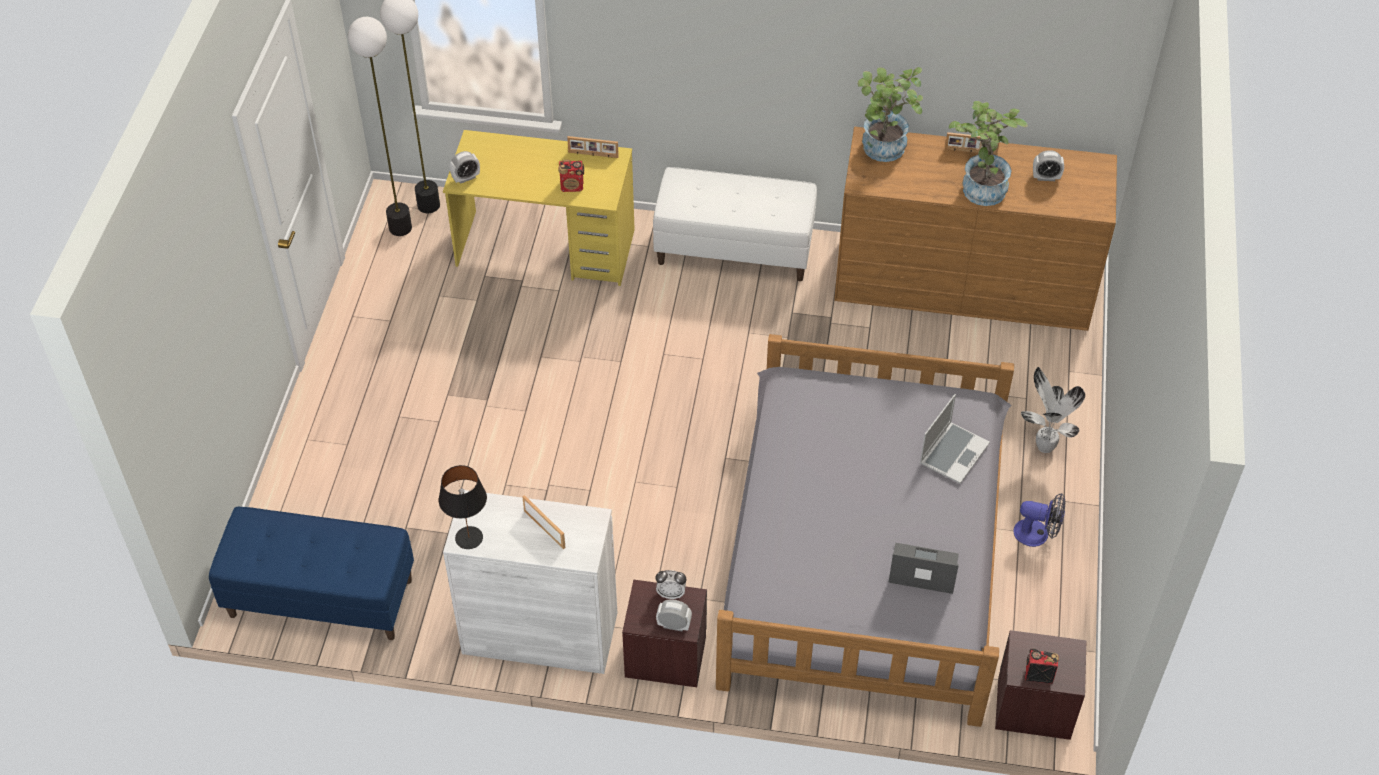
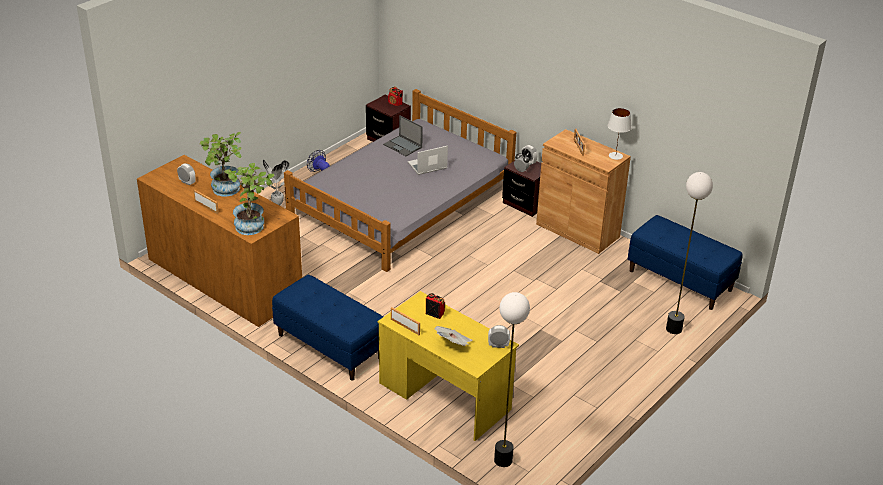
camera: 150 degrees left, 15 degrees down
floor lamp [348,17,412,236] -> floor lamp moved to [666,172,713,334]
black table lamp [439,465,487,549] -> white table lamp [607,108,632,160]
white cabinet [443,490,617,674] -> brown cabinet [536,129,631,254]
white bench [653,167,817,281] -> blue bench [272,275,383,381]
laptop [920,394,990,484] -> laptop moved to [408,146,448,175]
none -> newspaper [434,326,473,346]

